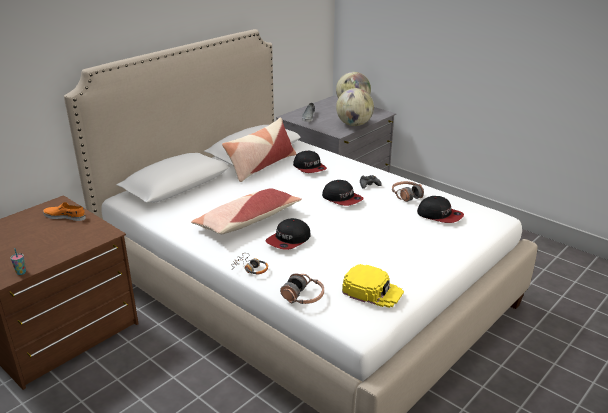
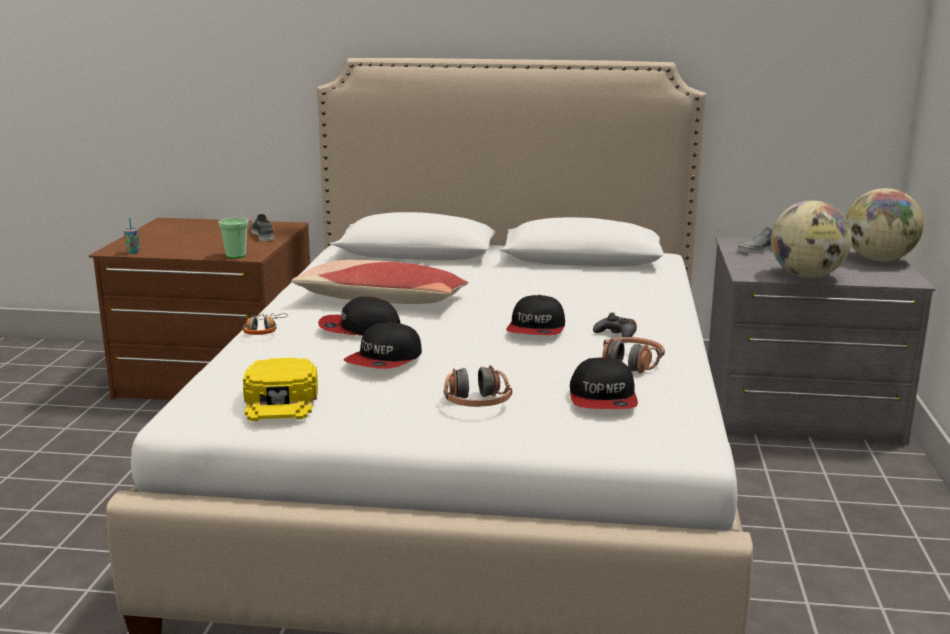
camera: 55 degrees right, 10 degrees down
orange shoe [43,202,86,221] -> grey shoe [251,214,274,241]
pillow [222,117,296,182] -> none
headphones [280,273,324,304] -> headphones moved to [444,365,512,407]
cap [293,151,327,173] -> cap moved to [344,322,422,369]
none -> cup [219,218,248,258]

